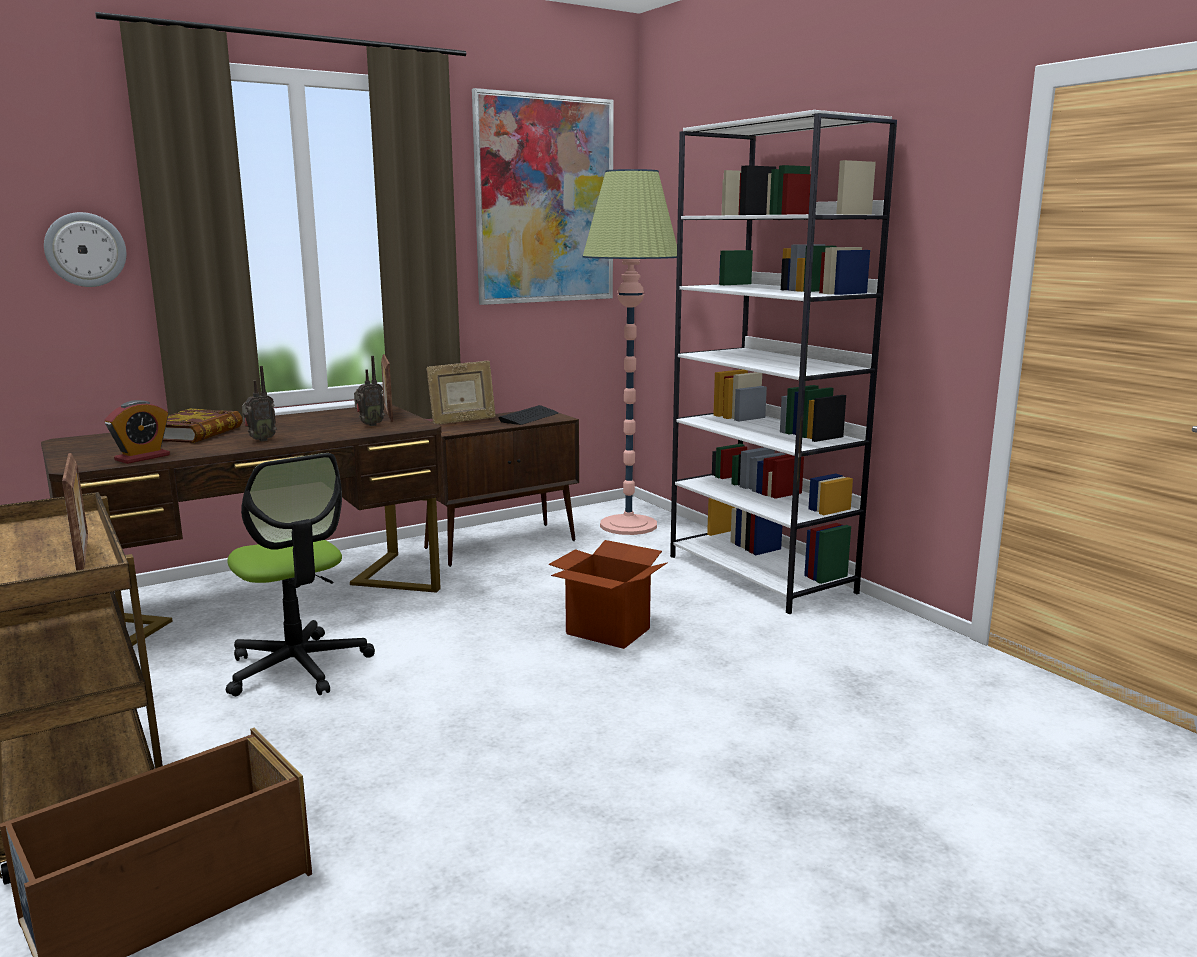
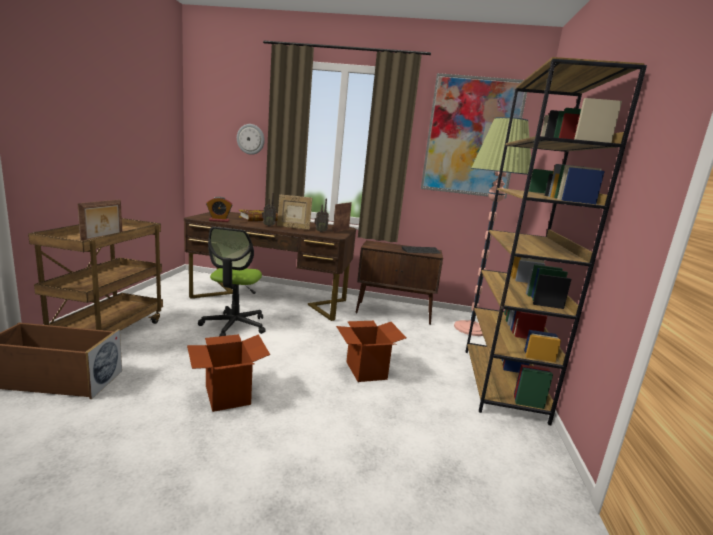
camera: 40 degrees right, 0 degrees up
picture frame [426,361,496,425] -> picture frame moved to [277,195,313,230]
white bookcase [670,110,897,614] -> brown bookcase [466,57,647,425]
none -> cardboard box [187,334,270,412]

